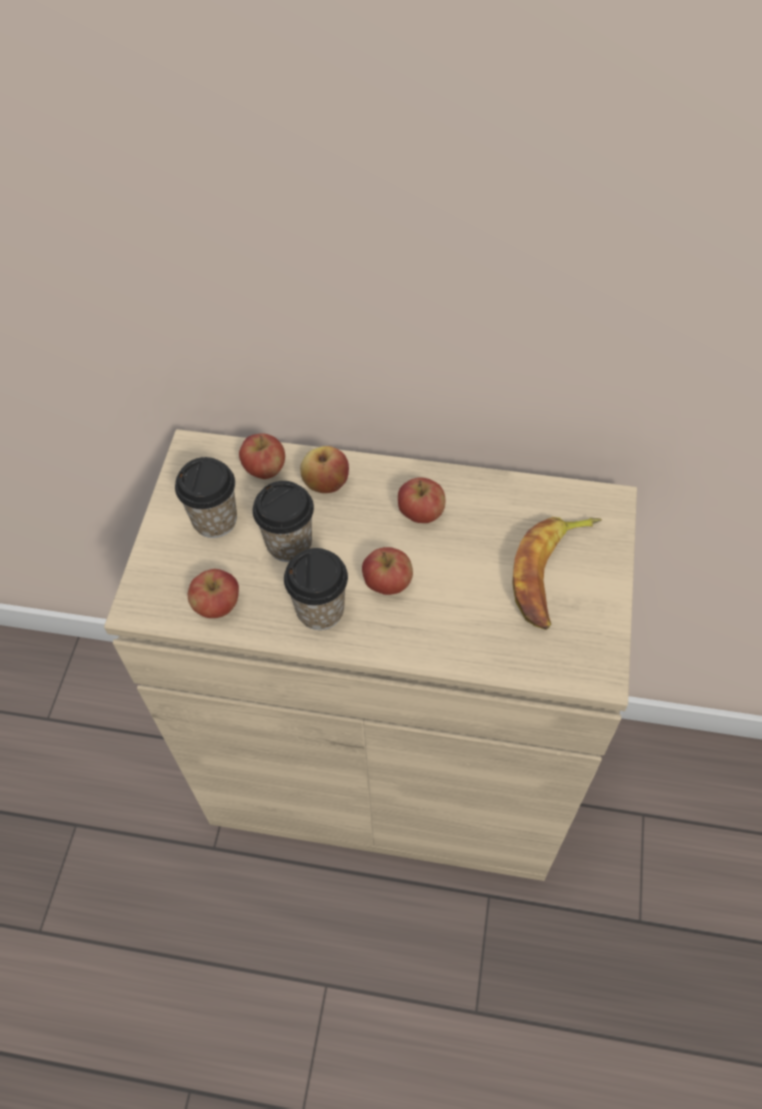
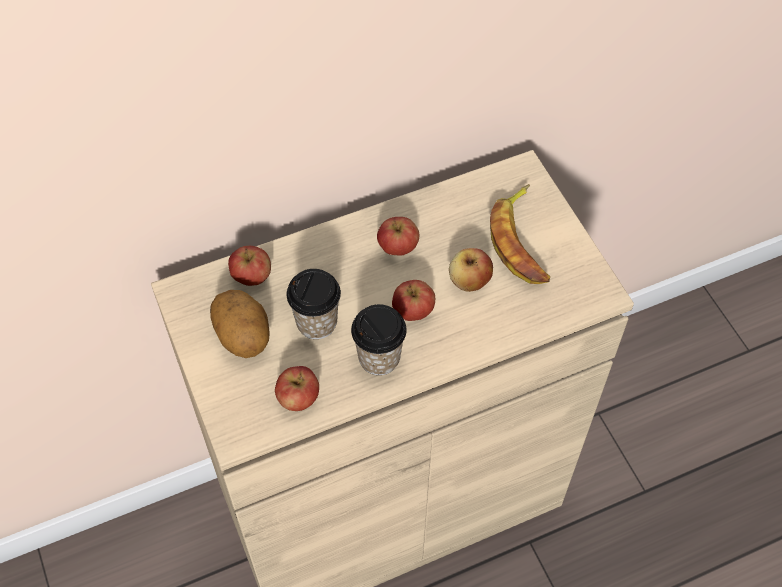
camera: 35 degrees left, 0 degrees up
cup [175,457,237,538] -> potato [210,290,270,358]
apple [300,446,349,493] -> apple moved to [449,248,493,292]

